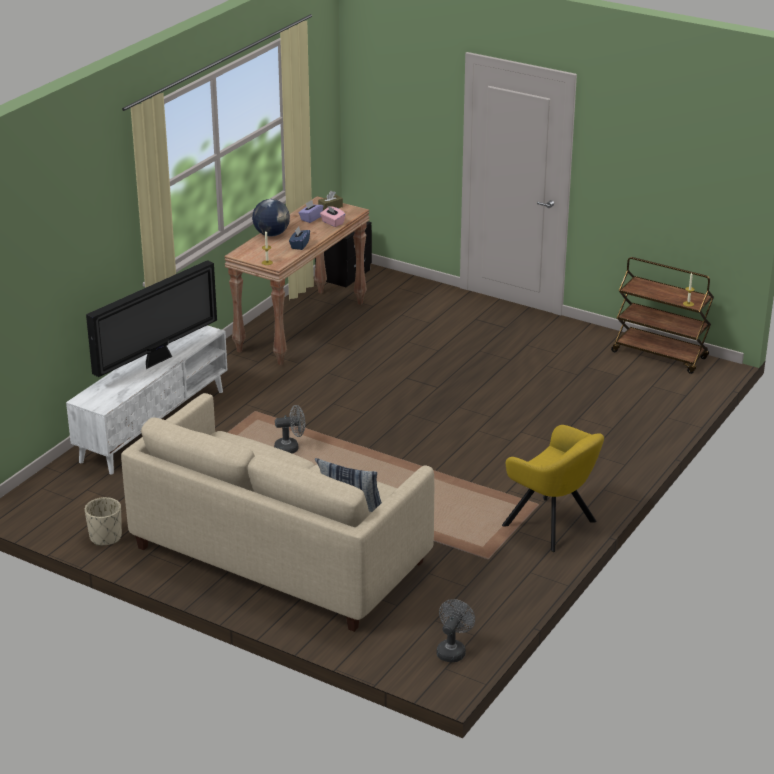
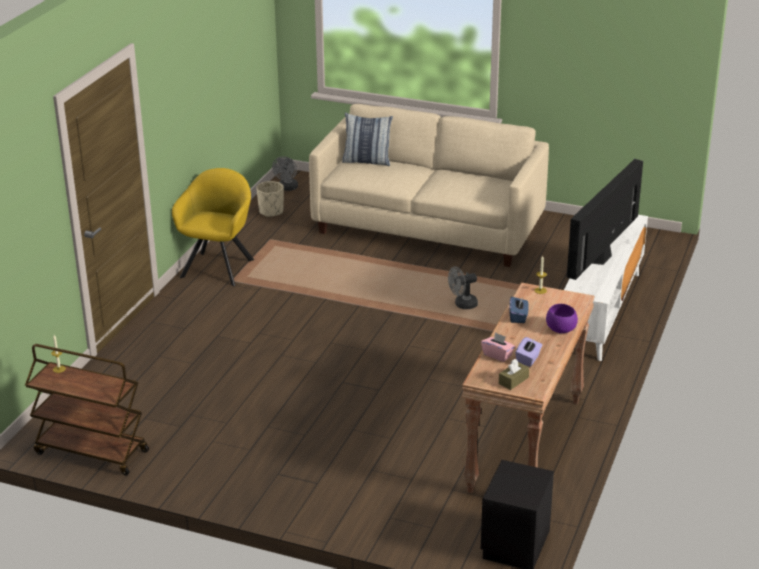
camera: 170 degrees right, 0 degrees up
beige planter [85,497,122,546] -> beige planter moved to [256,181,284,217]
globe [252,199,290,236] -> purple bowl [546,304,578,333]
yellow armchair [502,425,604,552] -> yellow armchair turned 75 degrees clockwise [172,168,254,286]

